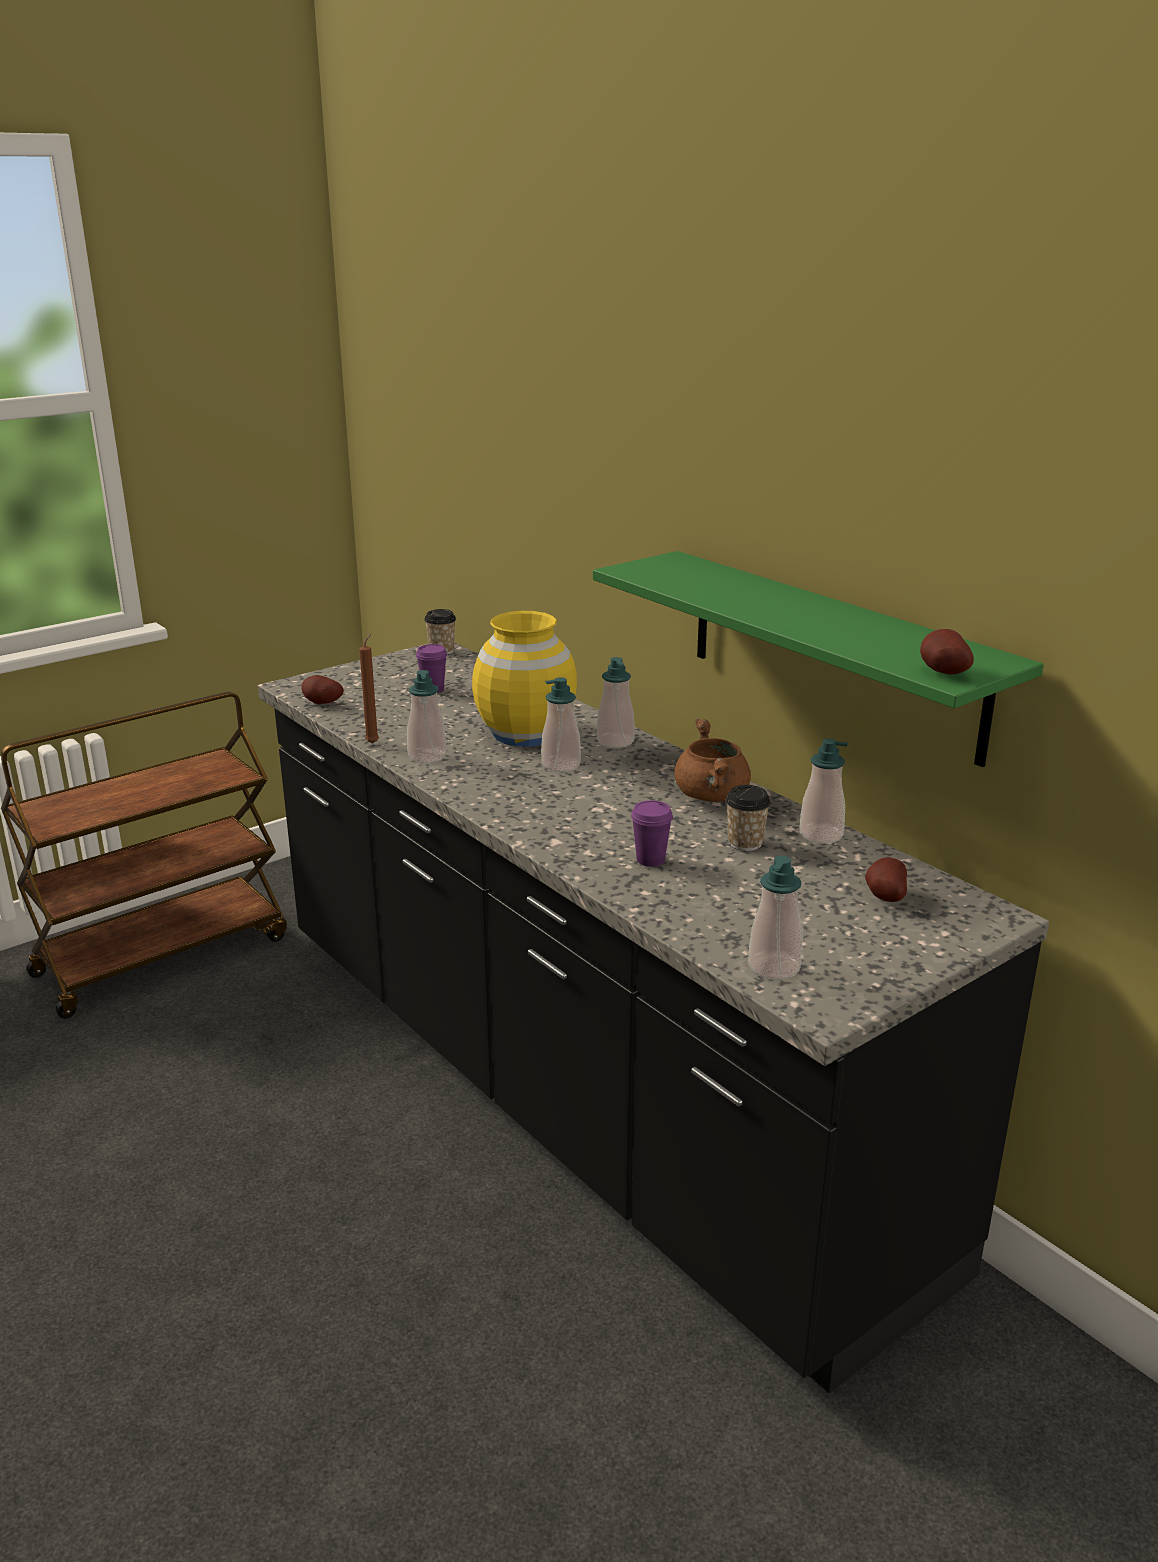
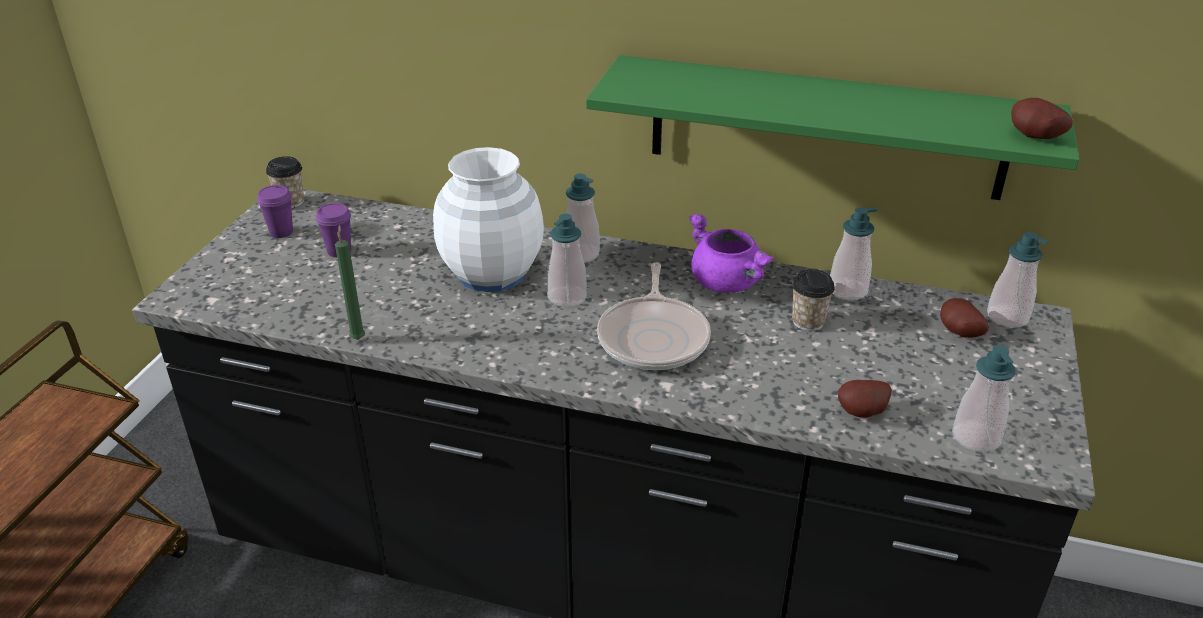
camera: 35 degrees left, 10 degrees up
potato [301,675,344,704] -> potato moved to [838,380,892,418]
brown candle [359,633,379,744] -> green candle [335,225,365,340]
soap dispenser [407,670,447,763] -> soap dispenser moved to [987,232,1048,328]
yellow vase [472,611,577,747] -> white vase [433,147,544,292]
purple cup [631,800,673,867] -> purple cup moved to [257,185,293,238]
brown cooking pot [674,719,751,802] -> purple cooking pot [688,214,774,293]
none -> frying pan [597,263,711,370]

